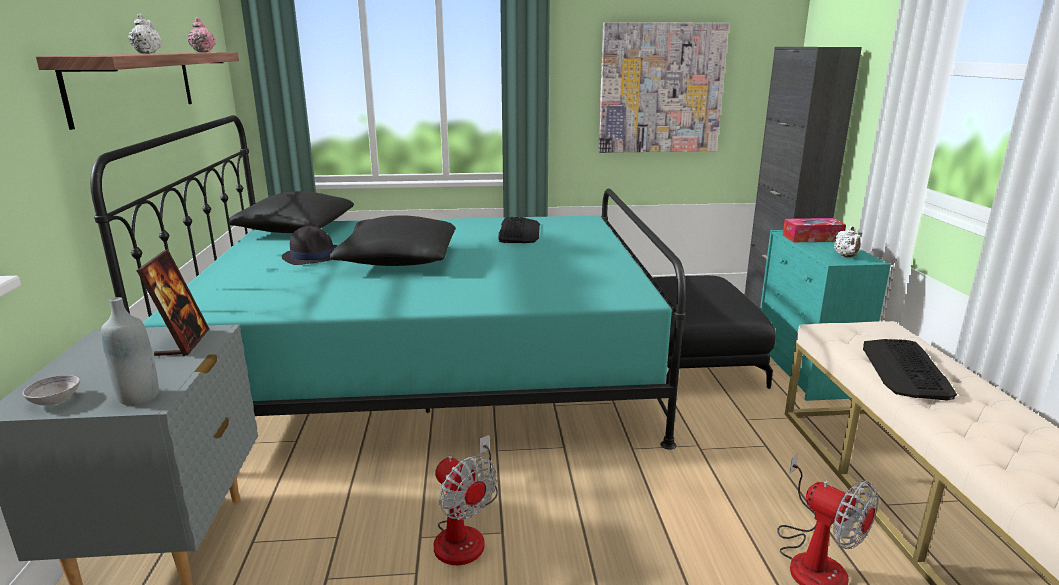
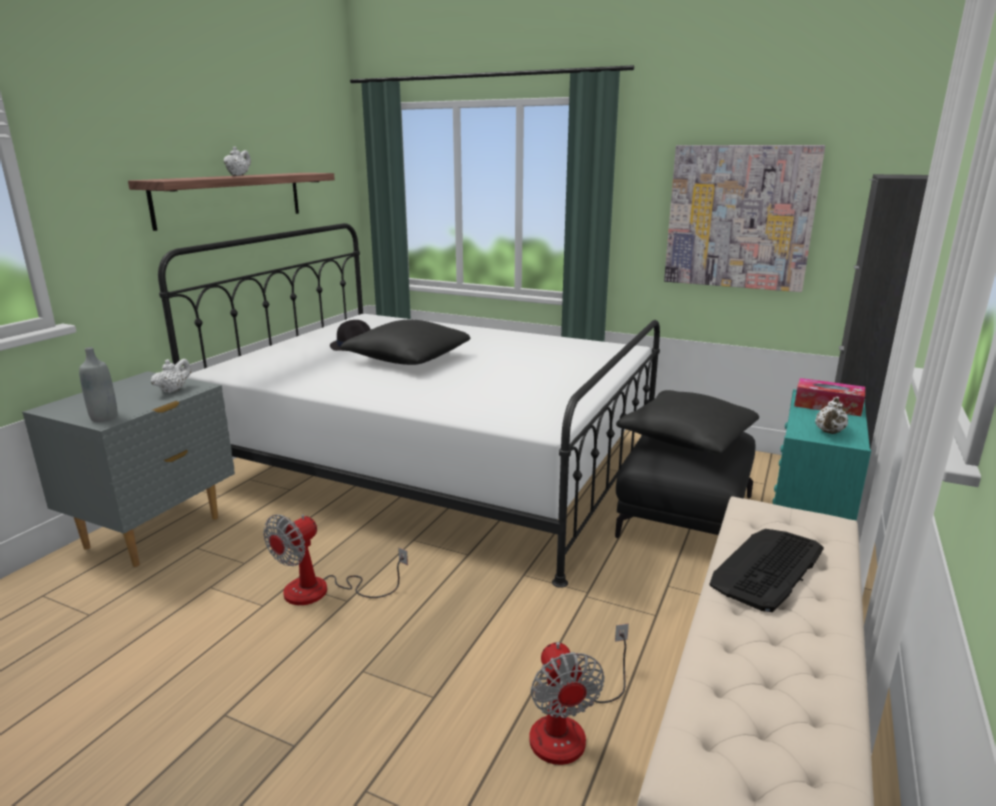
camera: 30 degrees right, 0 degrees up
grey bowl [22,375,80,406] -> none
turquoise bed [90,115,686,450] -> white bed [158,223,660,588]
picture frame [136,249,209,356] -> white teapot [151,359,191,393]
pink teapot [188,17,216,52] -> none
black pillow [229,191,354,233] -> black pillow moved to [616,390,759,454]
fan [434,435,498,565] -> fan turned 45 degrees clockwise [263,514,408,605]
keyboard [498,217,540,243] -> none

